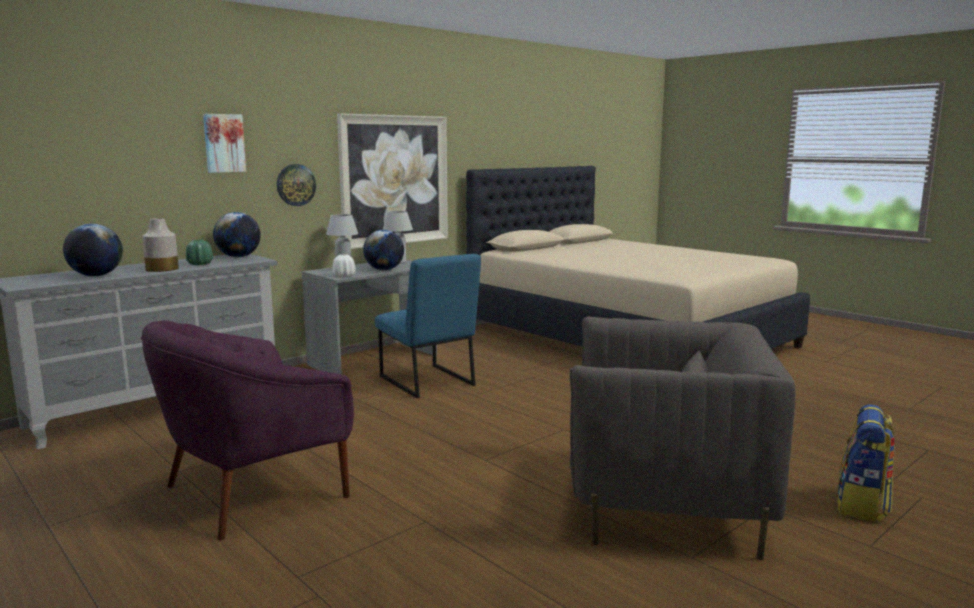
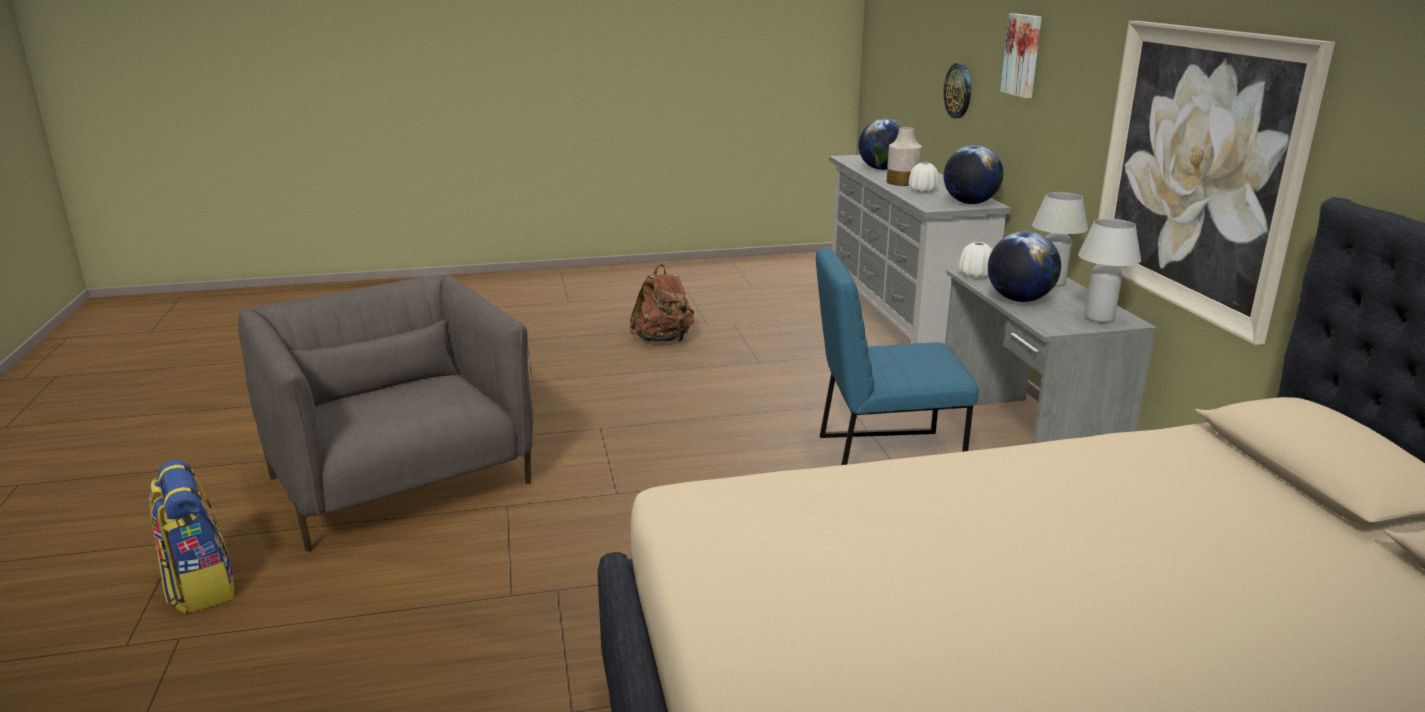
camera: 120 degrees right, 10 degrees up
purple armchair [141,320,354,540] -> brown backpack [630,265,695,342]
green vase [186,240,213,265] -> white vase [909,162,939,193]
wall clock [277,164,316,206] -> wall clock moved to [944,63,971,118]
grey armchair [570,317,796,560] -> grey armchair turned 105 degrees clockwise [238,274,533,552]

